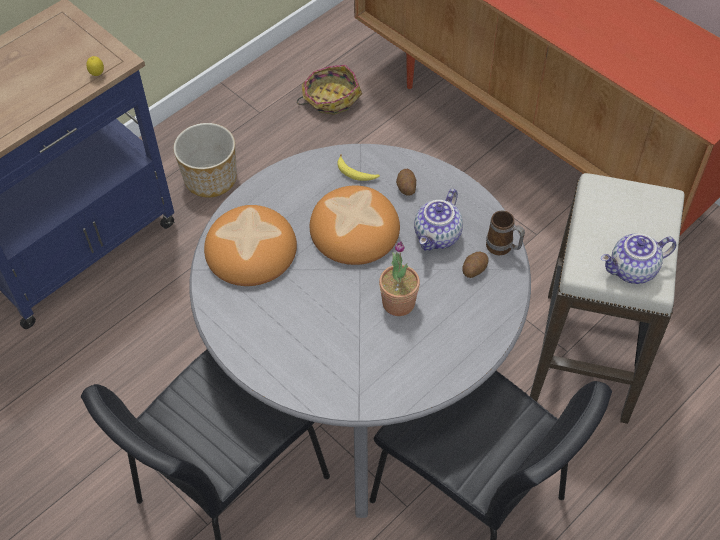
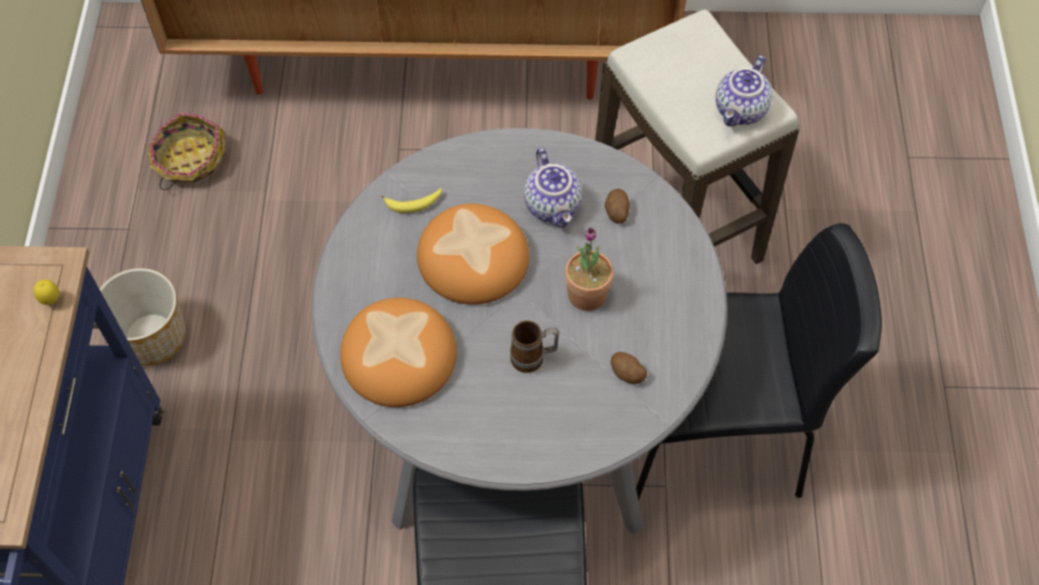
camera: 45 degrees left, 5 degrees up
potato [396,169,416,196] -> potato moved to [611,352,647,384]
mug [486,210,525,255] -> mug moved to [510,321,559,373]

